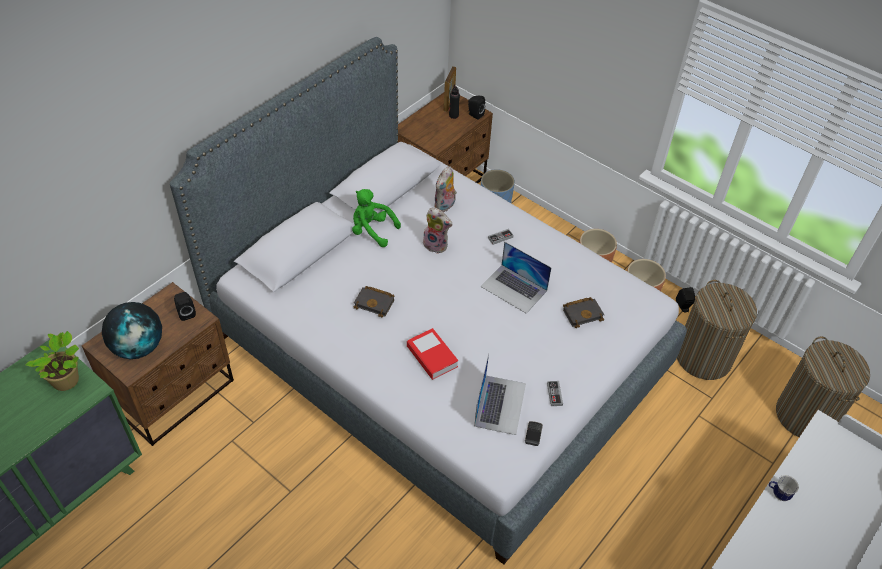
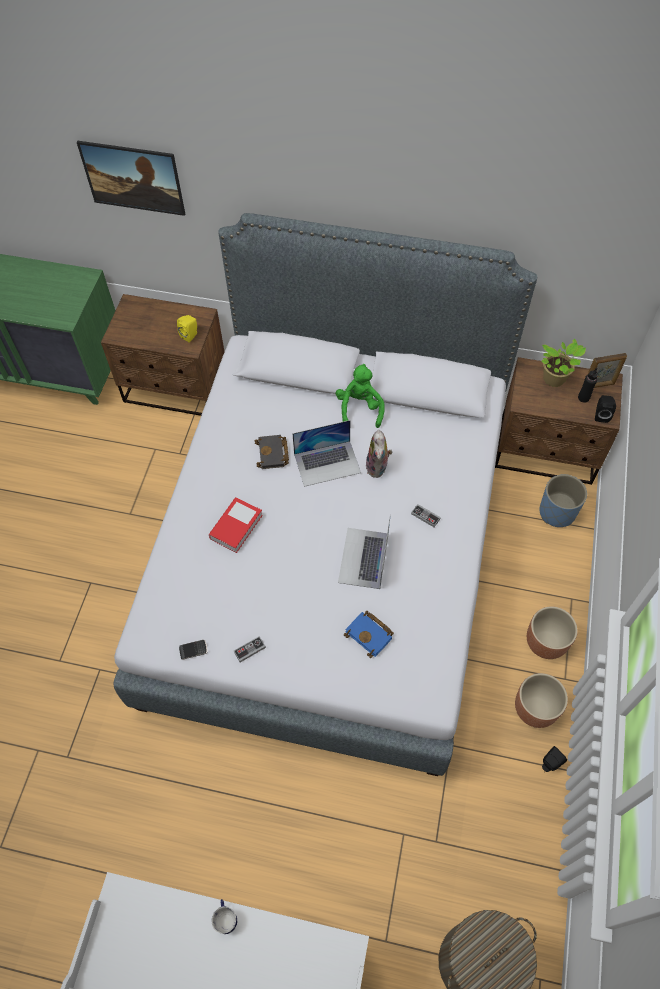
camera: 65 degrees right, 10 degrees up
potted plant [25,331,79,391] -> potted plant moved to [542,339,586,387]
globe [102,302,162,359] -> none
black speaker [174,292,196,321] -> yellow speaker [177,315,197,343]
plush toy [434,166,457,212] -> none
laptop [474,353,526,435] -> laptop moved to [292,420,361,487]
black book [563,297,604,328] -> blue book [344,611,394,658]
laundry basket [677,280,757,380] -> none
none -> picture [77,141,185,216]

